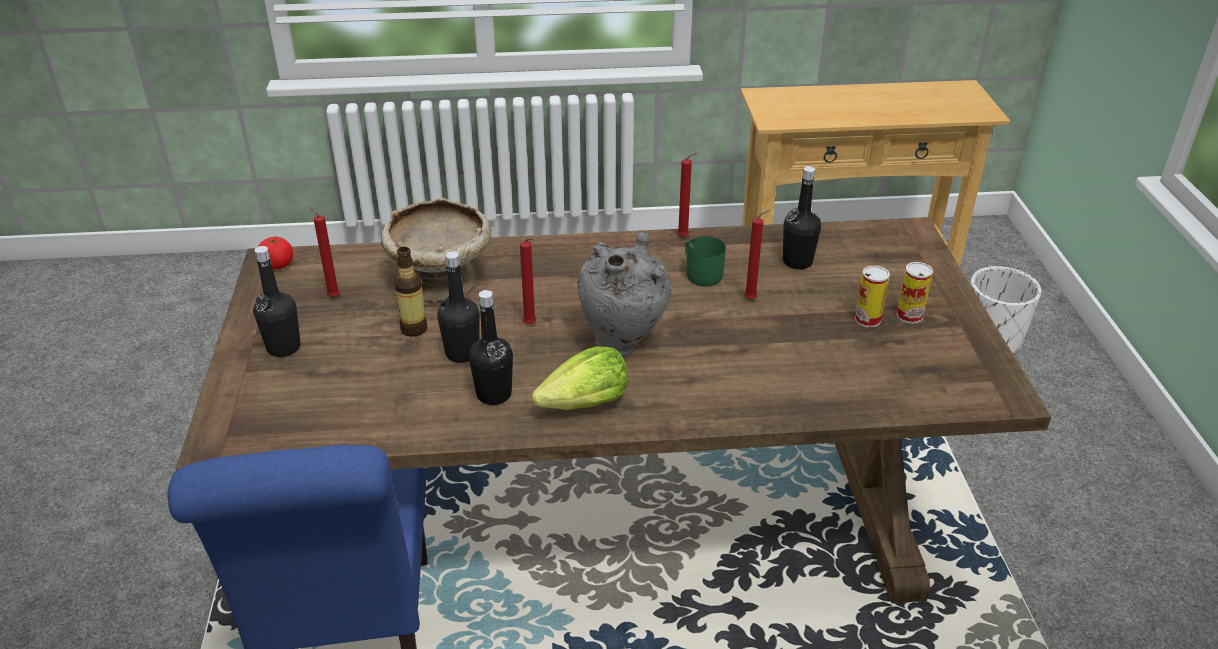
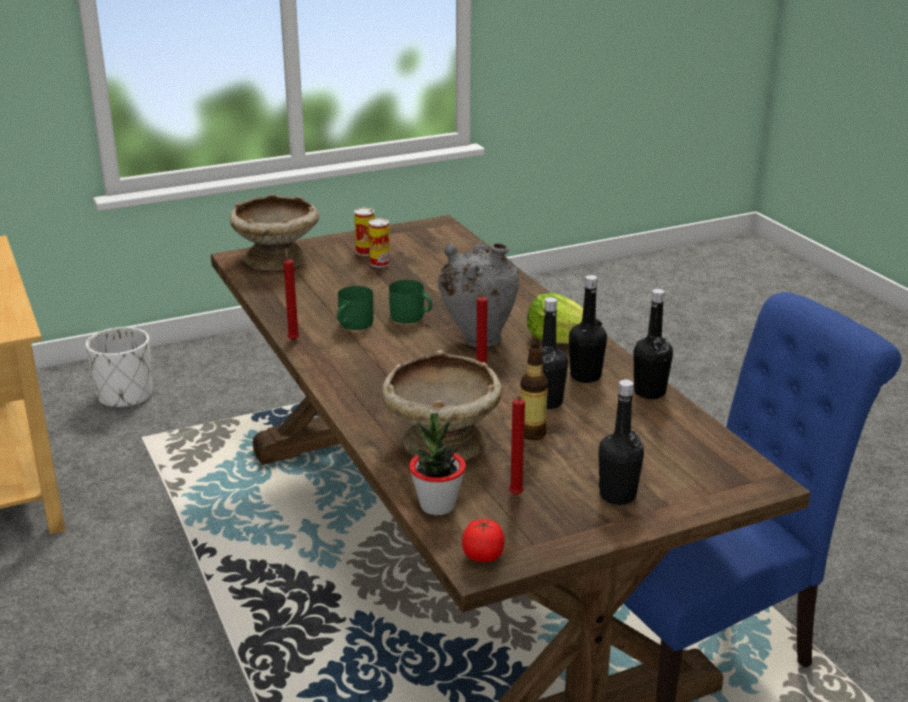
camera: 110 degrees left, 10 degrees down
red candle [744,210,770,300] -> none
black bottle [783,166,821,269] -> black bottle moved to [633,289,673,399]
none -> beige bowl [230,194,319,271]
none -> green mug [389,280,432,323]
none -> potted plant [409,413,466,515]

